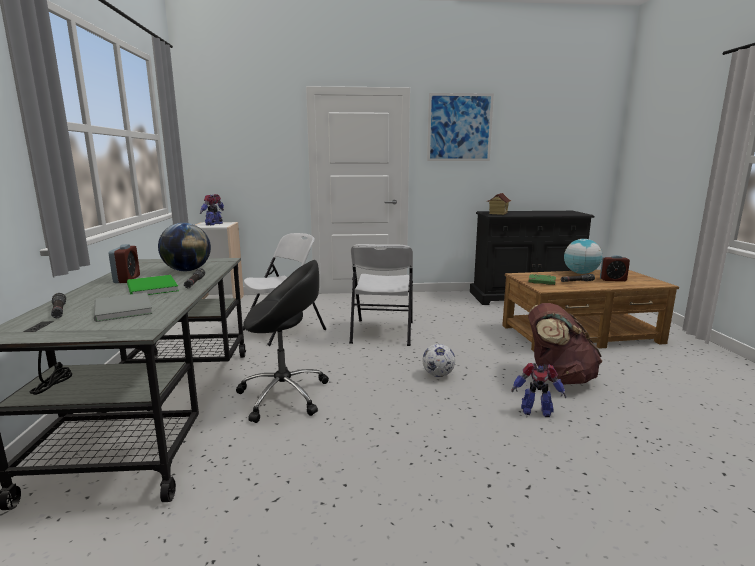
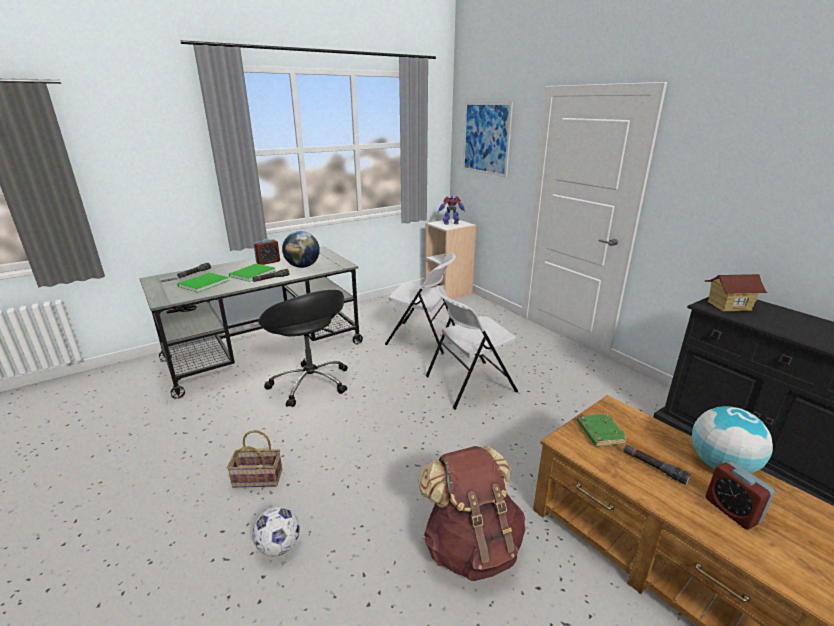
camera: 60 degrees right, 10 degrees up
grey book [94,292,153,322] -> green book [177,272,229,293]
football [423,344,455,377] -> football moved to [252,506,300,556]
picture [427,93,494,161] -> picture moved to [463,102,513,177]
toy robot [511,363,566,417] -> none
none -> basket [227,430,282,488]

